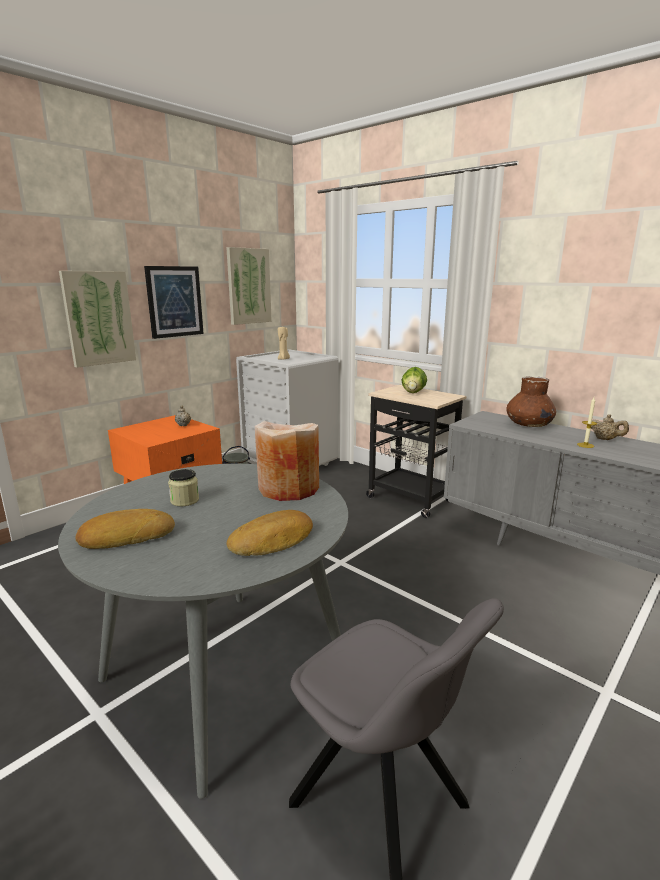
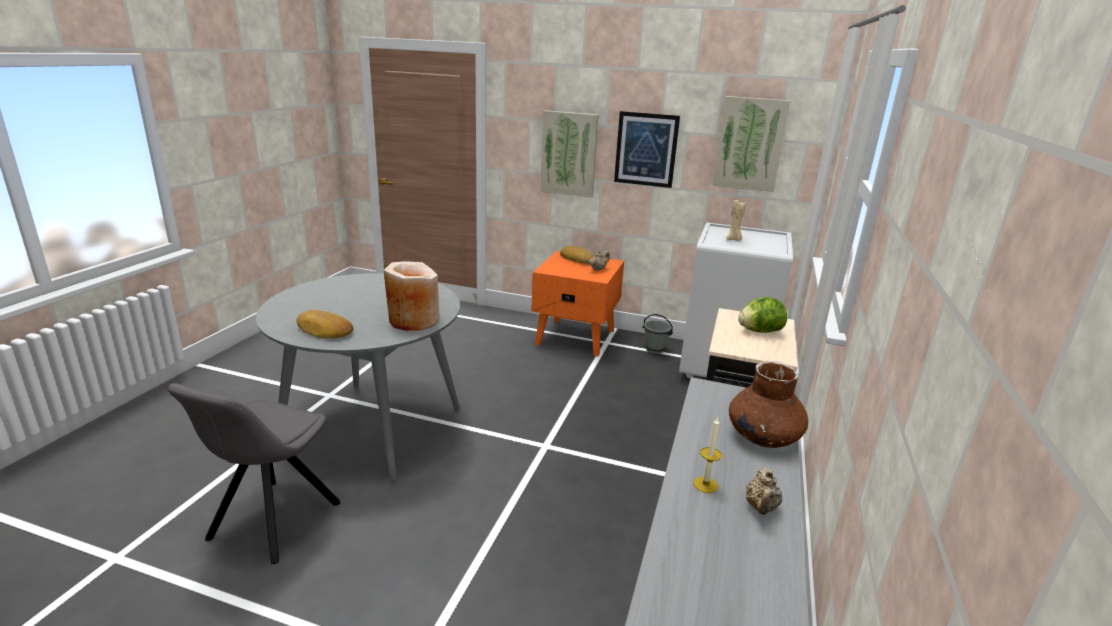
camera: 65 degrees right, 5 degrees up
bread [75,509,175,549] -> bread moved to [560,246,593,264]
jar [168,469,199,507] -> none

